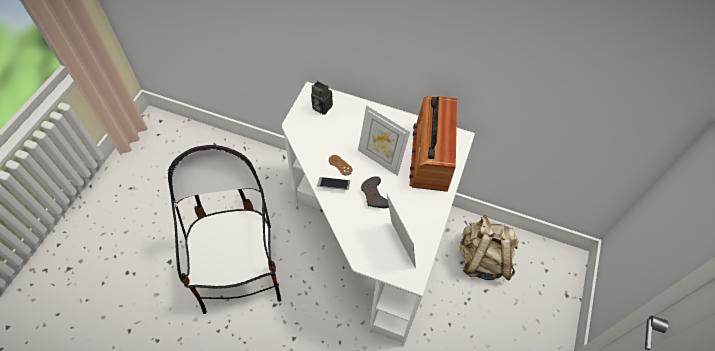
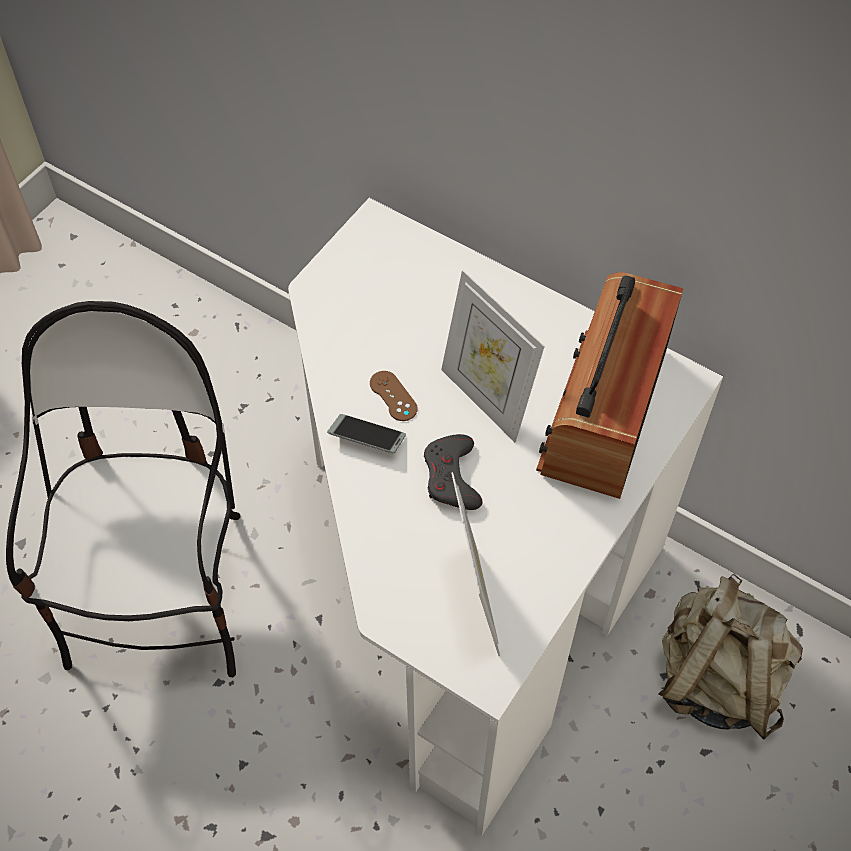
camera: 15 degrees right, 0 degrees up
camera [311,81,333,115] -> none

